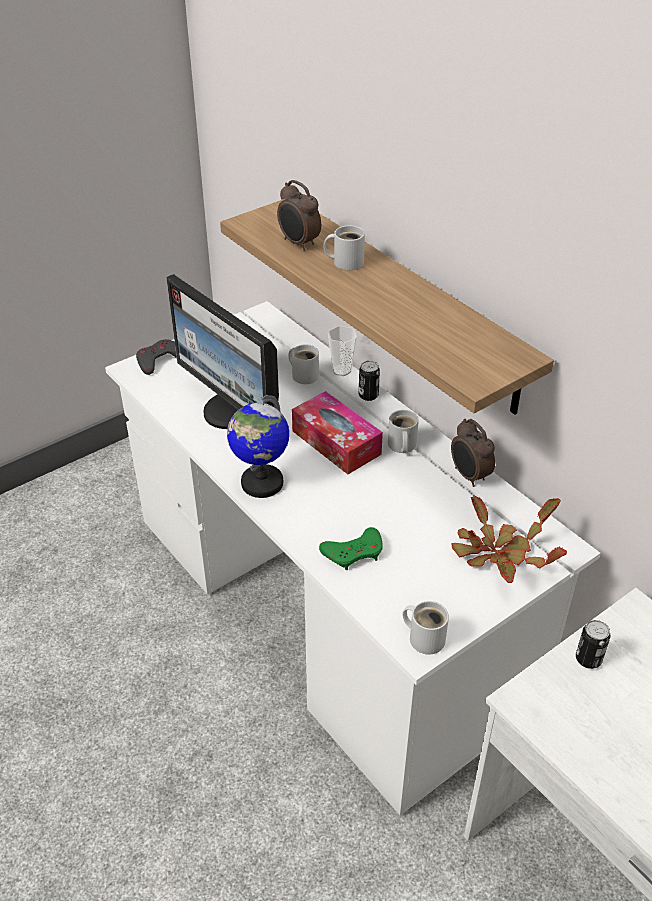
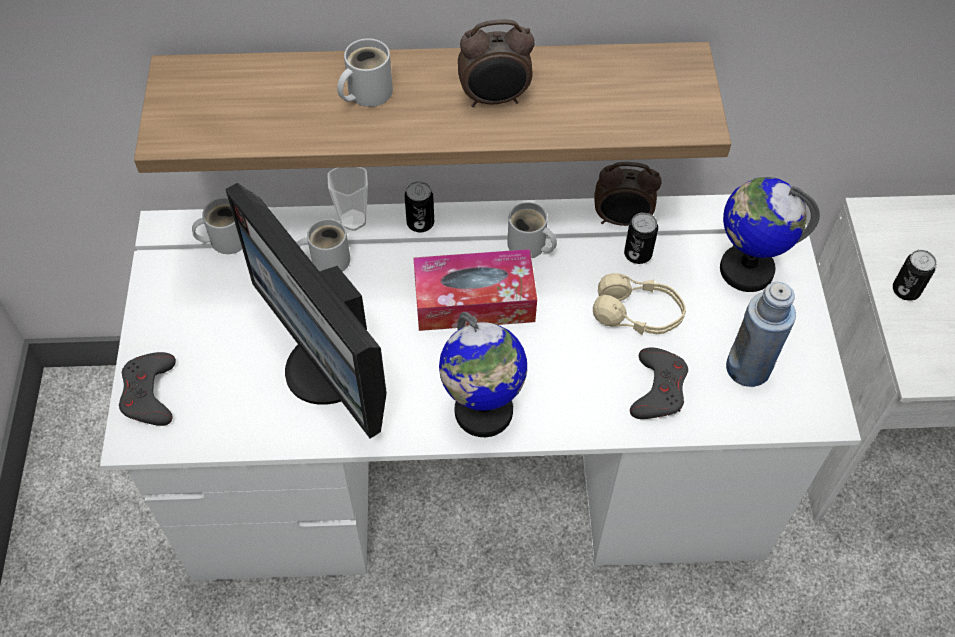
camera: 55 degrees left, 15 degrees up
monitor [166,274,279,429] -> monitor turned 60 degrees clockwise [225,183,387,439]
alarm clock [277,180,321,251] -> alarm clock moved to [458,19,535,107]
green game controller [319,527,383,570] -> grey game controller [630,348,688,419]
white mug [402,601,449,654] -> white mug moved to [192,198,242,254]
potted plant [451,496,567,583] -> globe [720,177,820,292]
none -> beige headphones [593,273,686,335]
none -> can [624,213,658,264]
none -> blue bottle [726,282,796,387]

